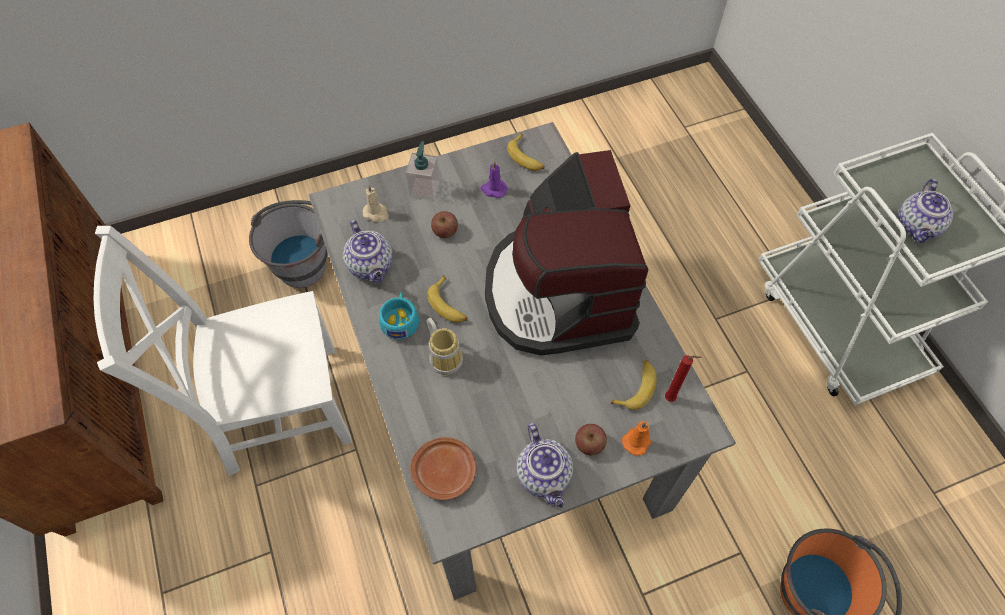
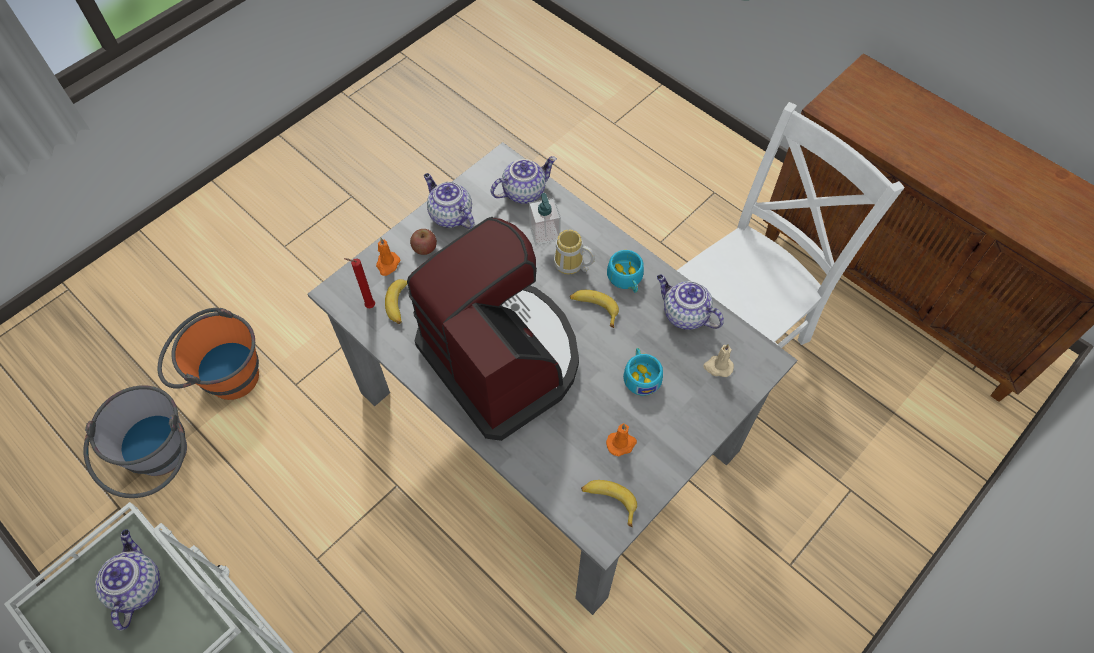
camera: 155 degrees right, 0 degrees up
grey bucket [249,200,327,288] -> grey bucket moved to [83,385,187,498]
soap dispenser [406,141,440,201] -> soap dispenser moved to [529,193,561,245]
brown plate [410,437,477,500] -> teapot [491,156,557,204]
apple [431,211,458,238] -> turquoise cup [623,348,663,396]
purple candle [480,161,508,198] -> orange candle [606,423,637,456]

